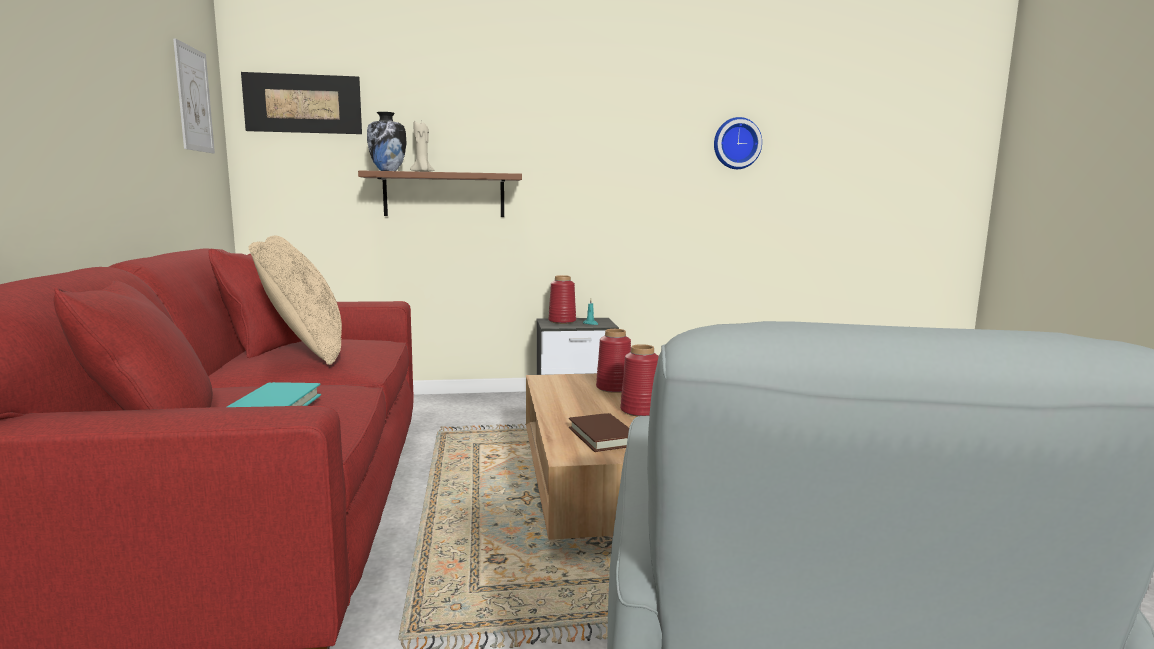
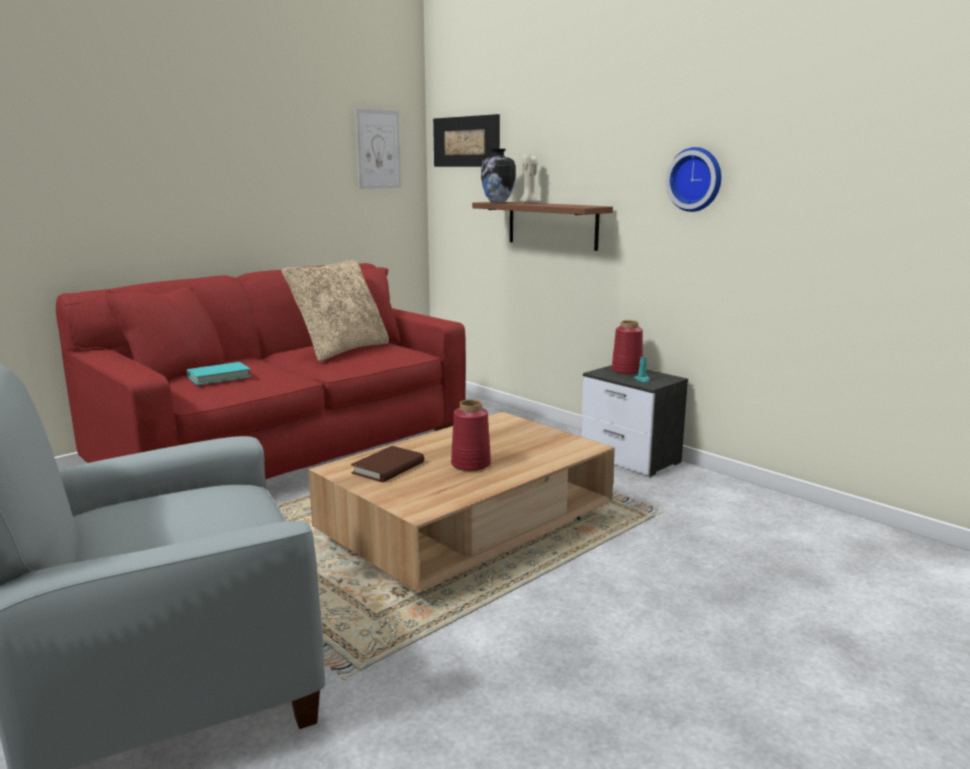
camera: 55 degrees right, 5 degrees up
red vase [596,329,631,393] -> none
wall clock [714,117,762,169] -> wall clock moved to [666,147,721,212]

